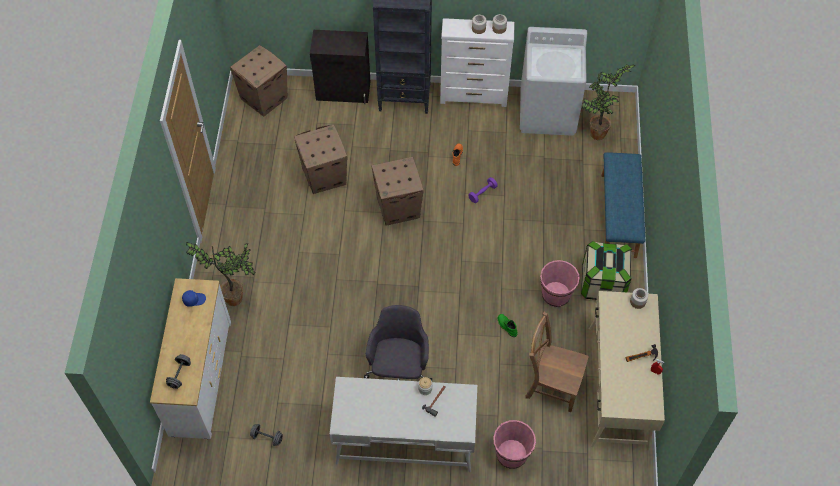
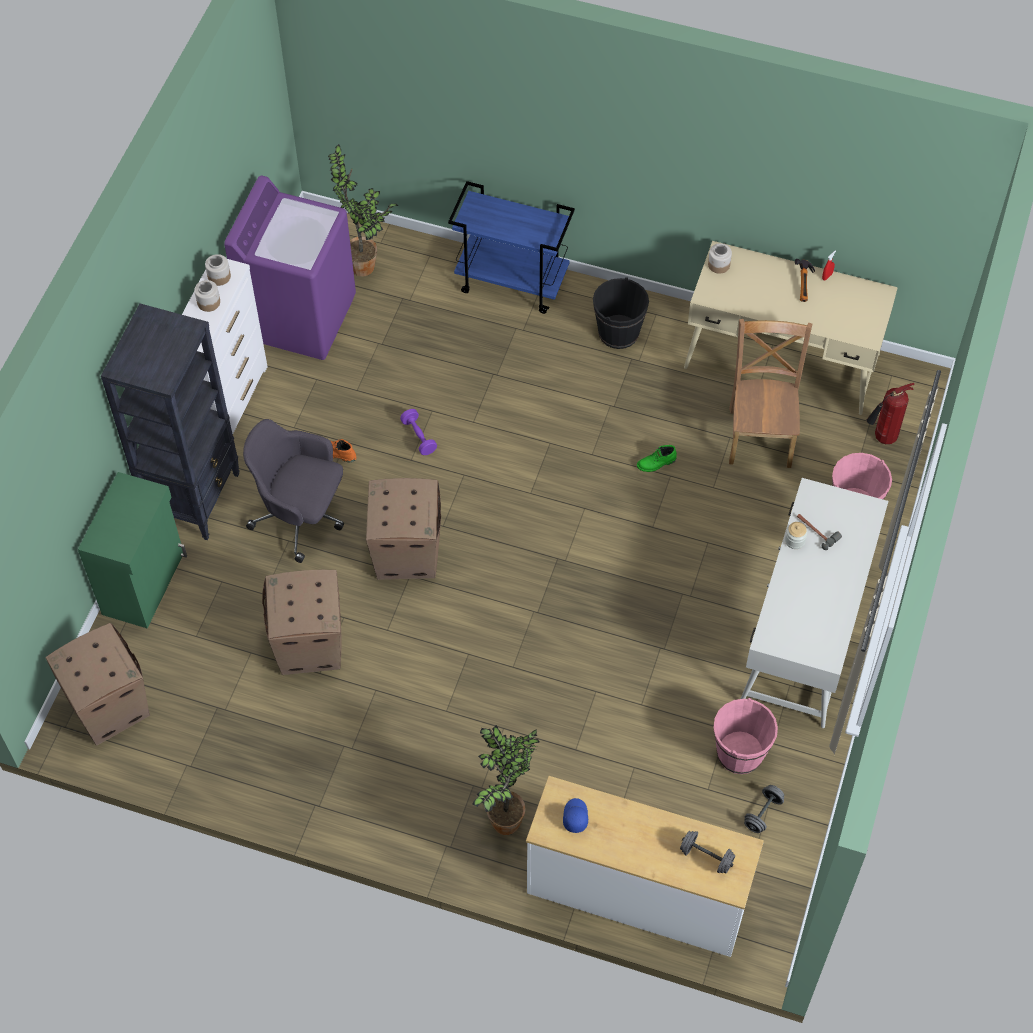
camera: 75 degrees left, 0 degrees up
black cabinet [310,30,370,104] -> green cabinet [78,472,187,628]
grey office chair [364,305,432,381] -> grey office chair moved to [243,419,344,563]
white washing machine [520,27,587,136] -> purple washing machine [224,175,356,360]
brown chair [526,312,589,412] -> brown chair turned 150 degrees clockwise [729,319,812,468]
pink bucket [540,260,579,307] -> pink bucket moved to [714,698,778,774]
storage box [581,241,632,300] -> black bucket [593,277,649,349]
blue bench [601,152,645,258] -> blue cart [448,181,575,314]
none -> fire extinguisher [867,383,915,444]

